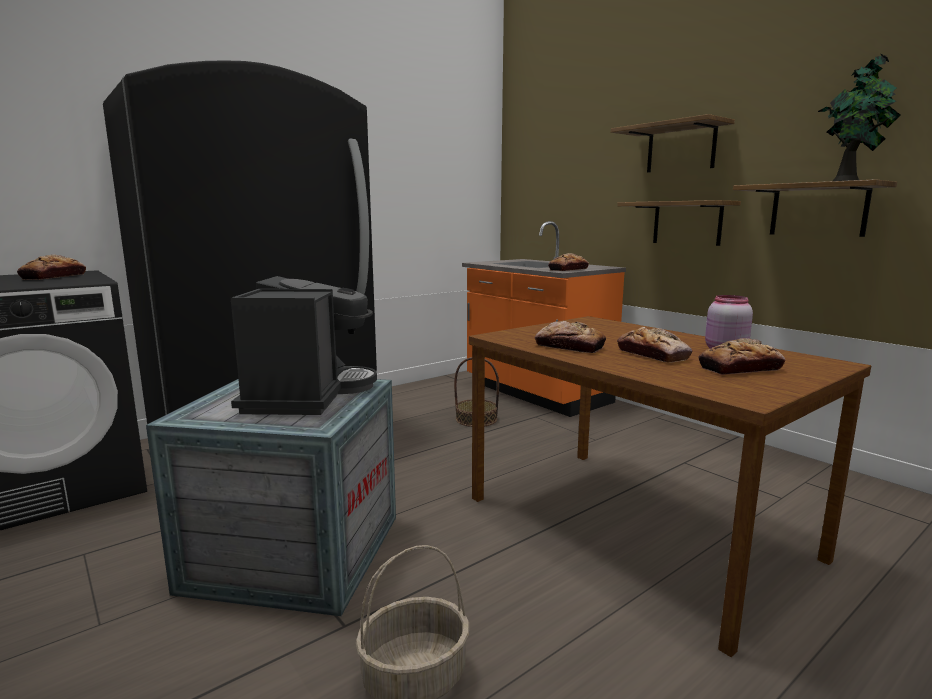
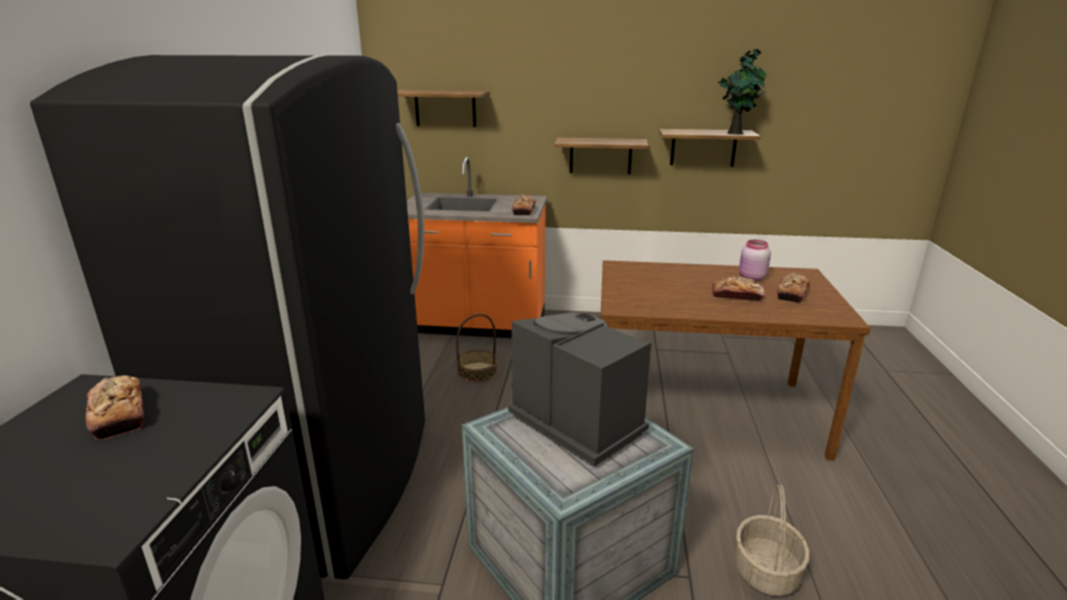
camera: 45 degrees left, 10 degrees up
bread [535,321,606,353] -> none
shelf [611,114,735,173] -> shelf moved to [397,90,488,127]

